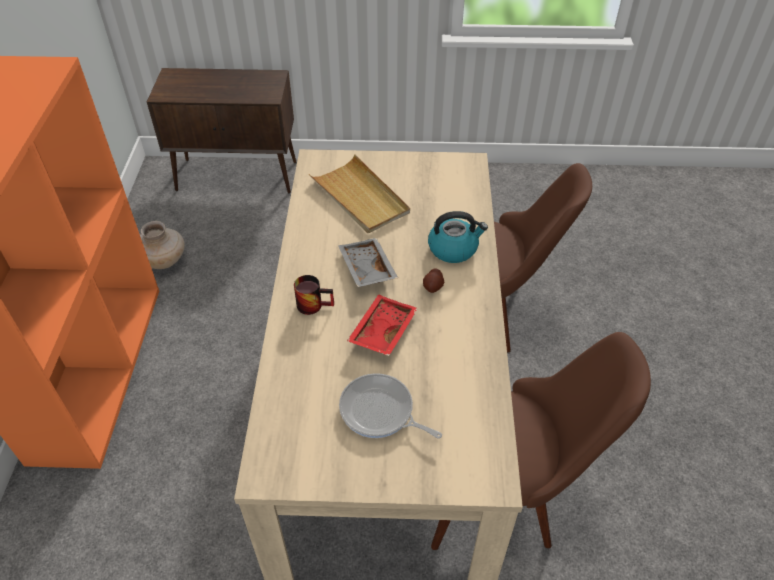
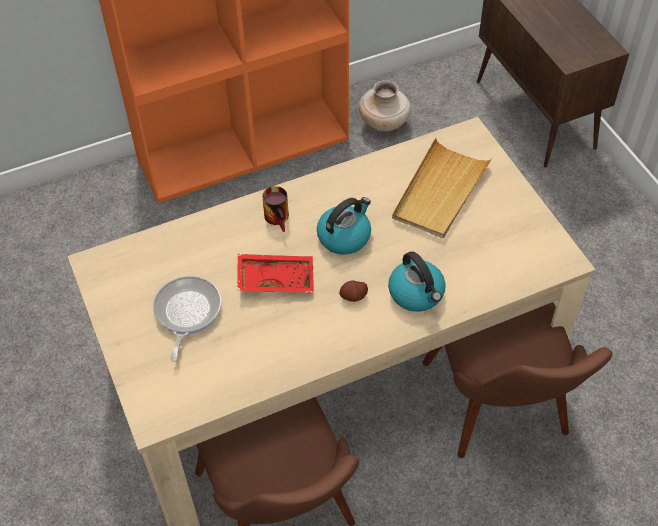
camera: 65 degrees right, 5 degrees up
grey tray [338,238,398,287] -> kettle [317,197,371,255]

